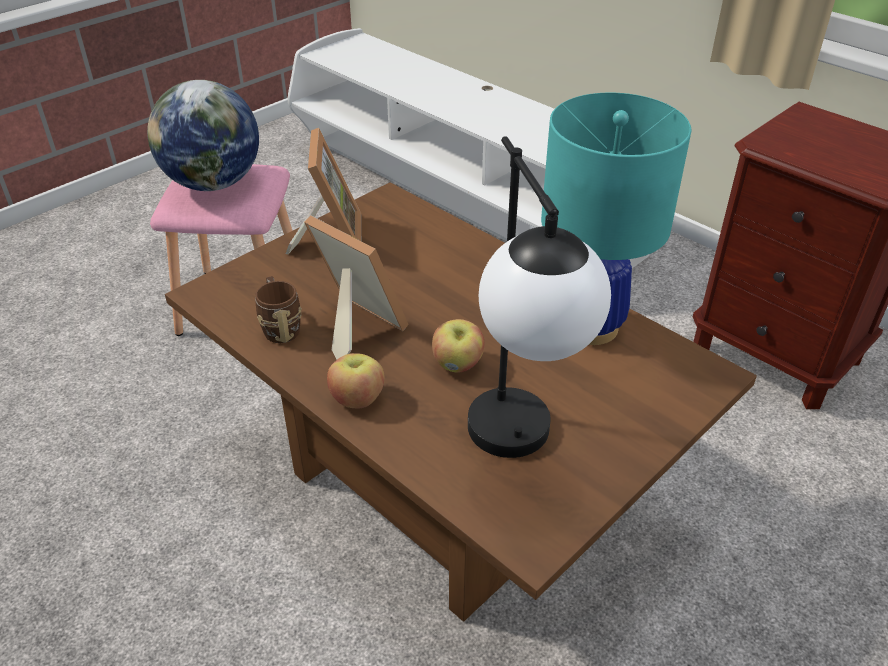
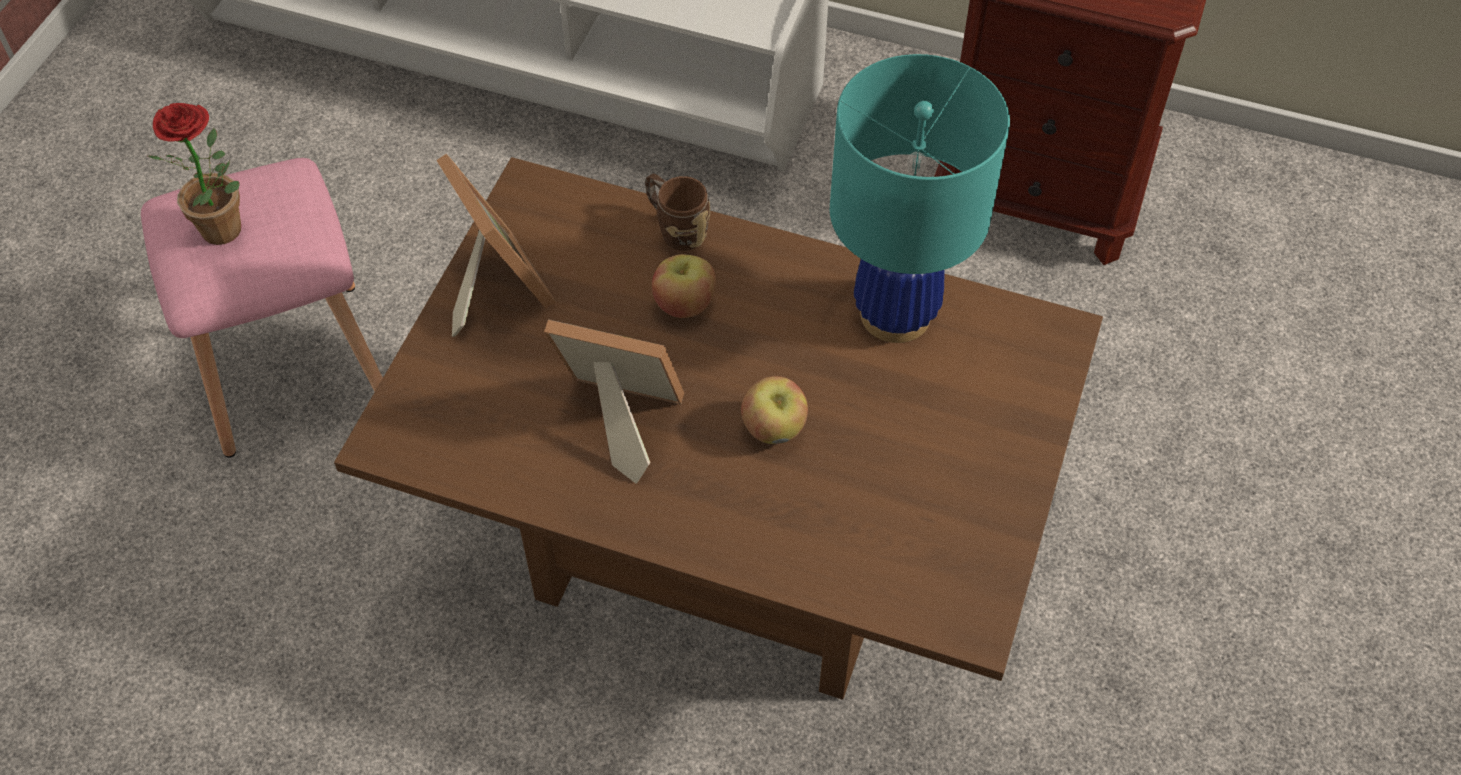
camera: 25 degrees left, 15 degrees up
globe [147,80,259,191] -> potted plant [148,103,241,245]
brown mug [255,276,302,343] -> brown mug moved to [645,174,710,251]
apple [327,353,385,408] -> apple moved to [652,254,716,318]
table lamp [468,136,611,458] -> none

